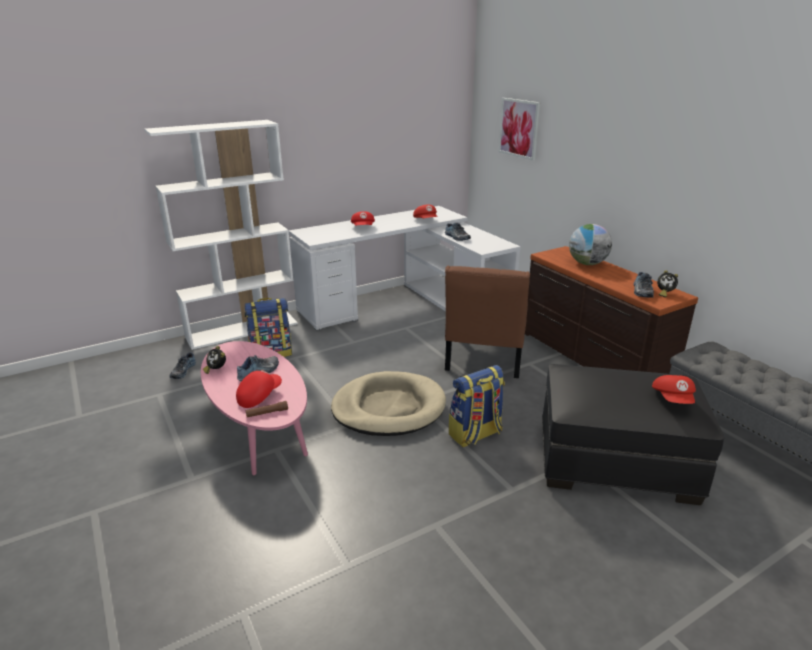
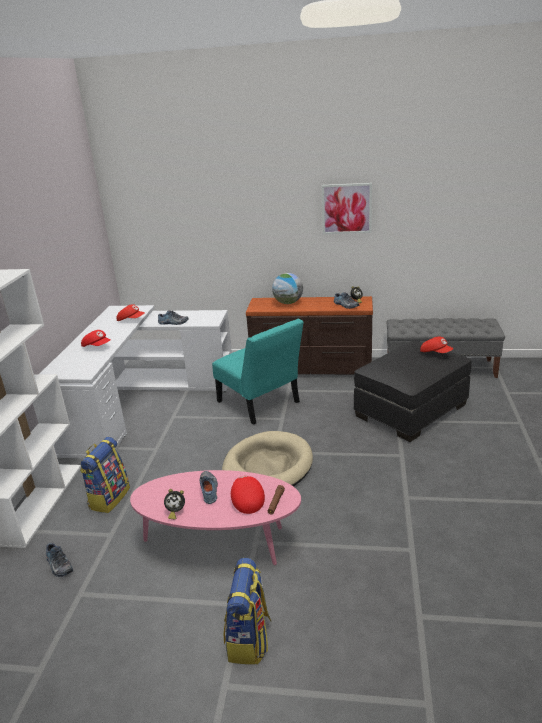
camera: 50 degrees left, 0 degrees up
brown chair [445,266,530,378] -> turquoise chair [212,319,303,425]
backpack [449,365,505,447] -> backpack moved to [224,558,272,665]
picture [498,98,540,160] -> picture moved to [322,183,372,234]

